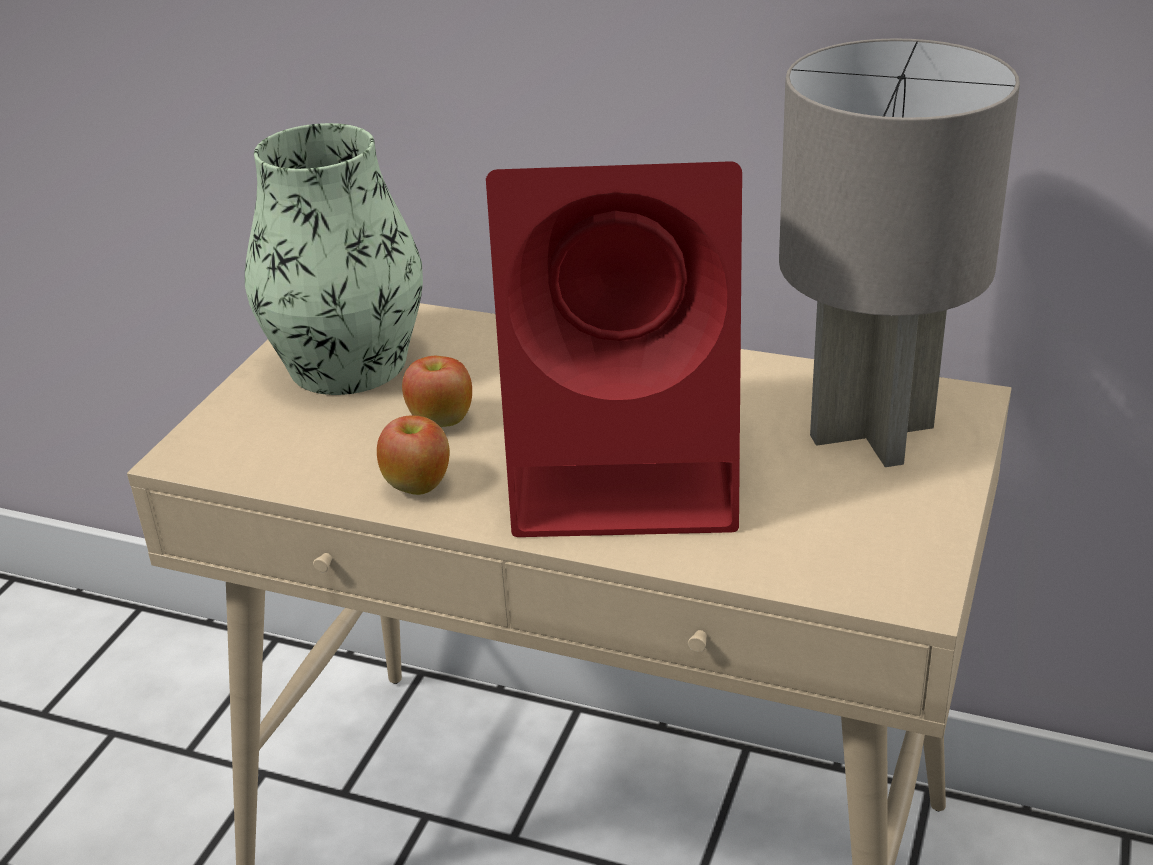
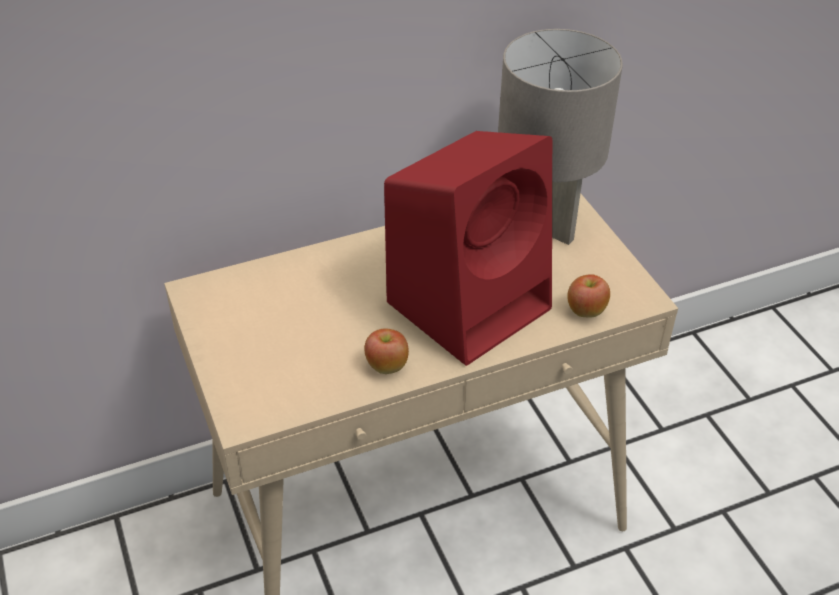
camera: 45 degrees left, 10 degrees up
vase [245,123,423,395] -> none
apple [402,356,472,427] -> apple moved to [567,274,610,317]

